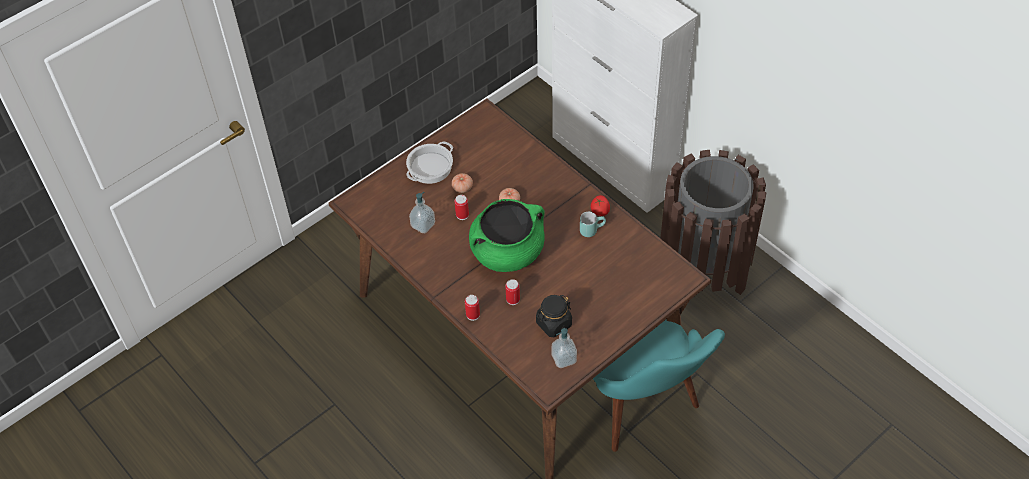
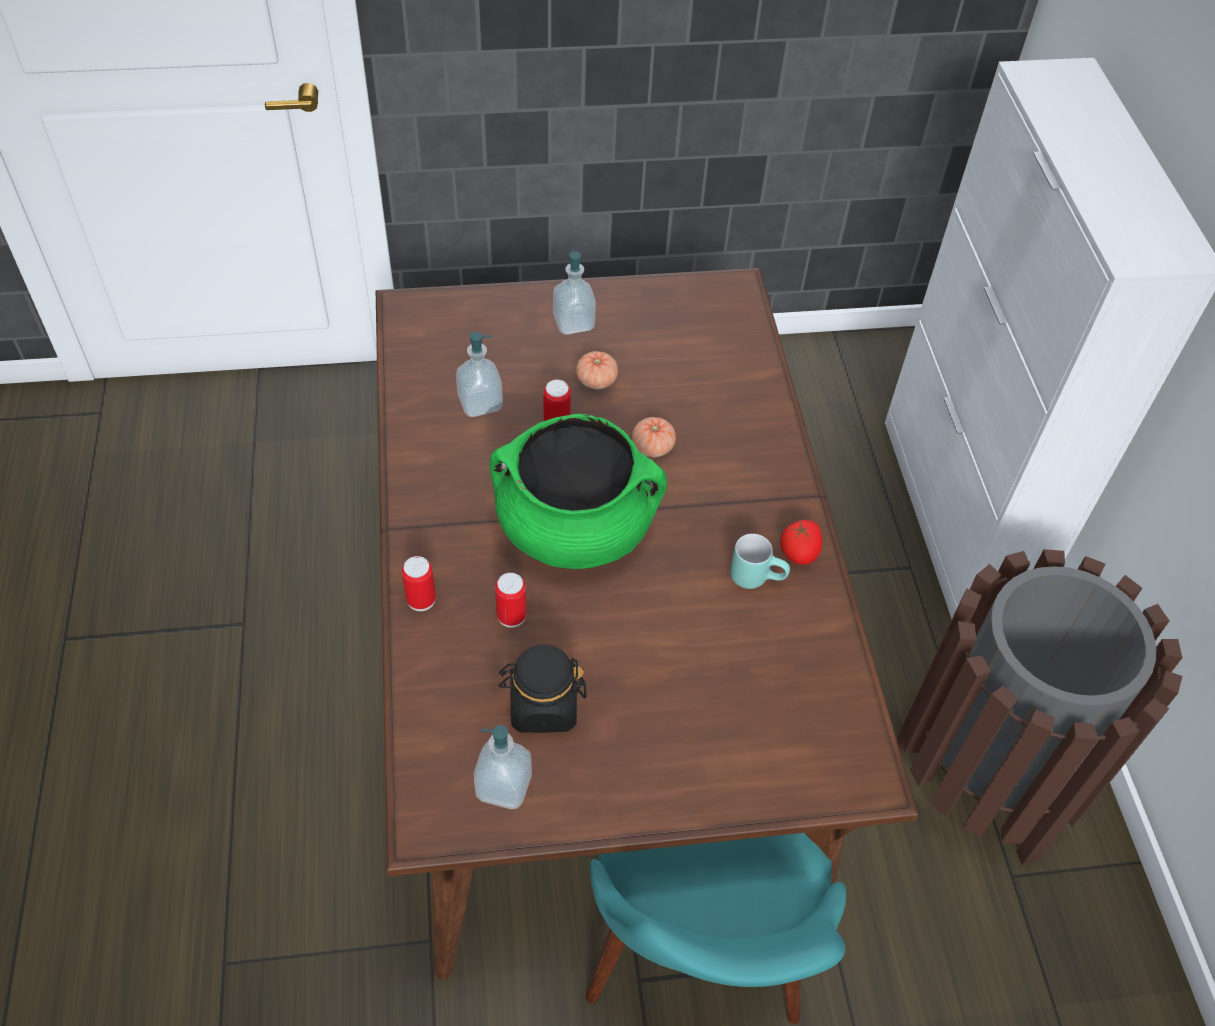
camera: 30 degrees right, 0 degrees up
cooking pot [406,141,453,184] -> soap dispenser [553,249,596,335]

